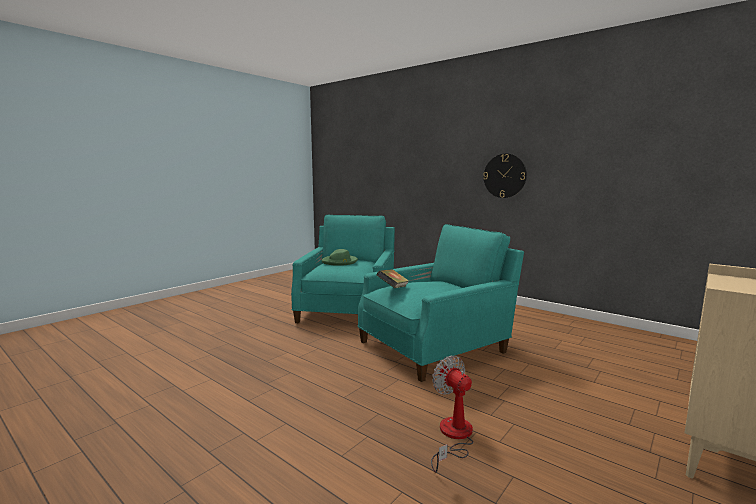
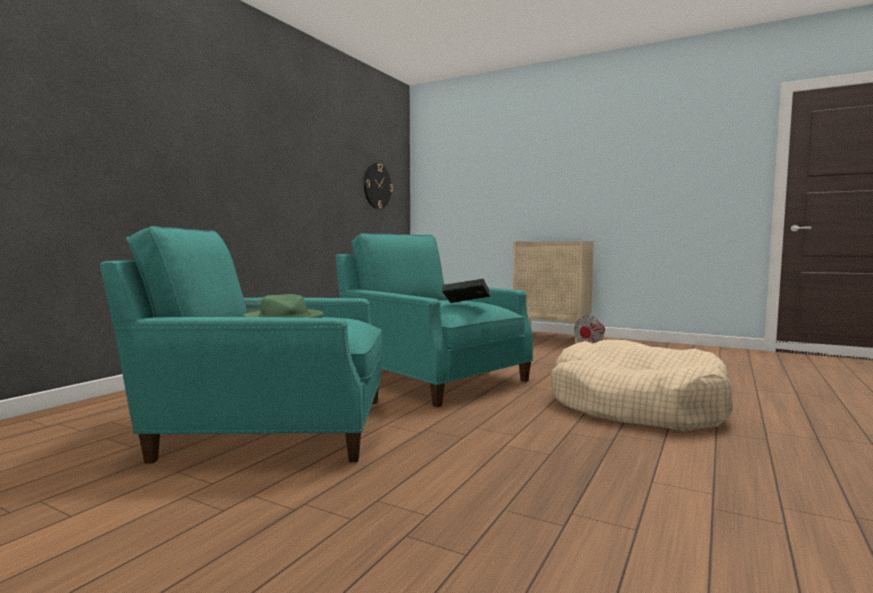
camera: 100 degrees left, 5 degrees down
wall clock [483,154,527,198] -> wall clock moved to [364,163,393,209]
none -> beige dog bed [550,340,733,432]

